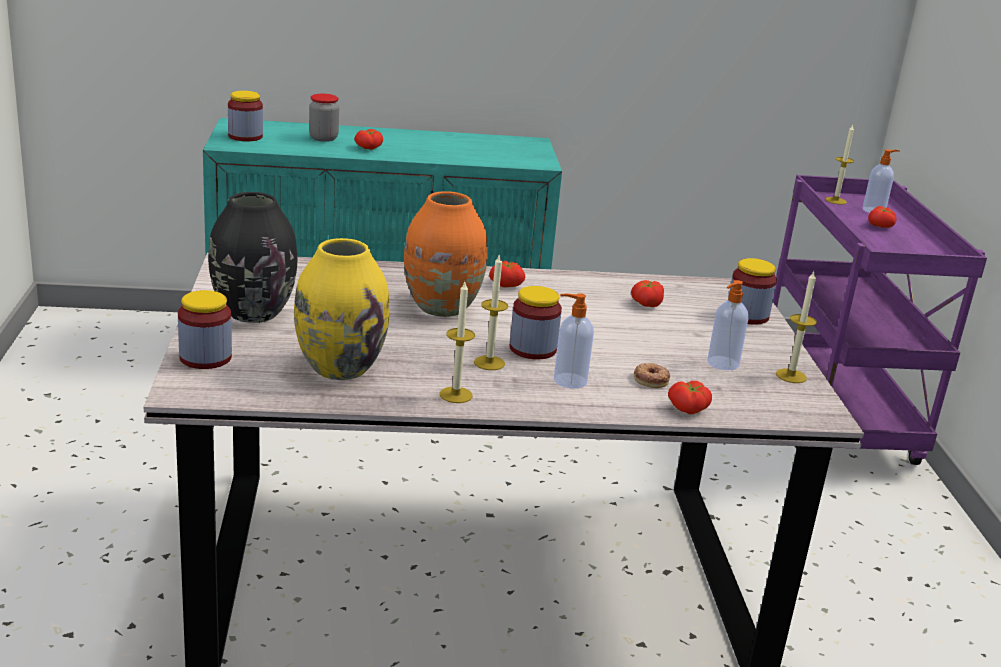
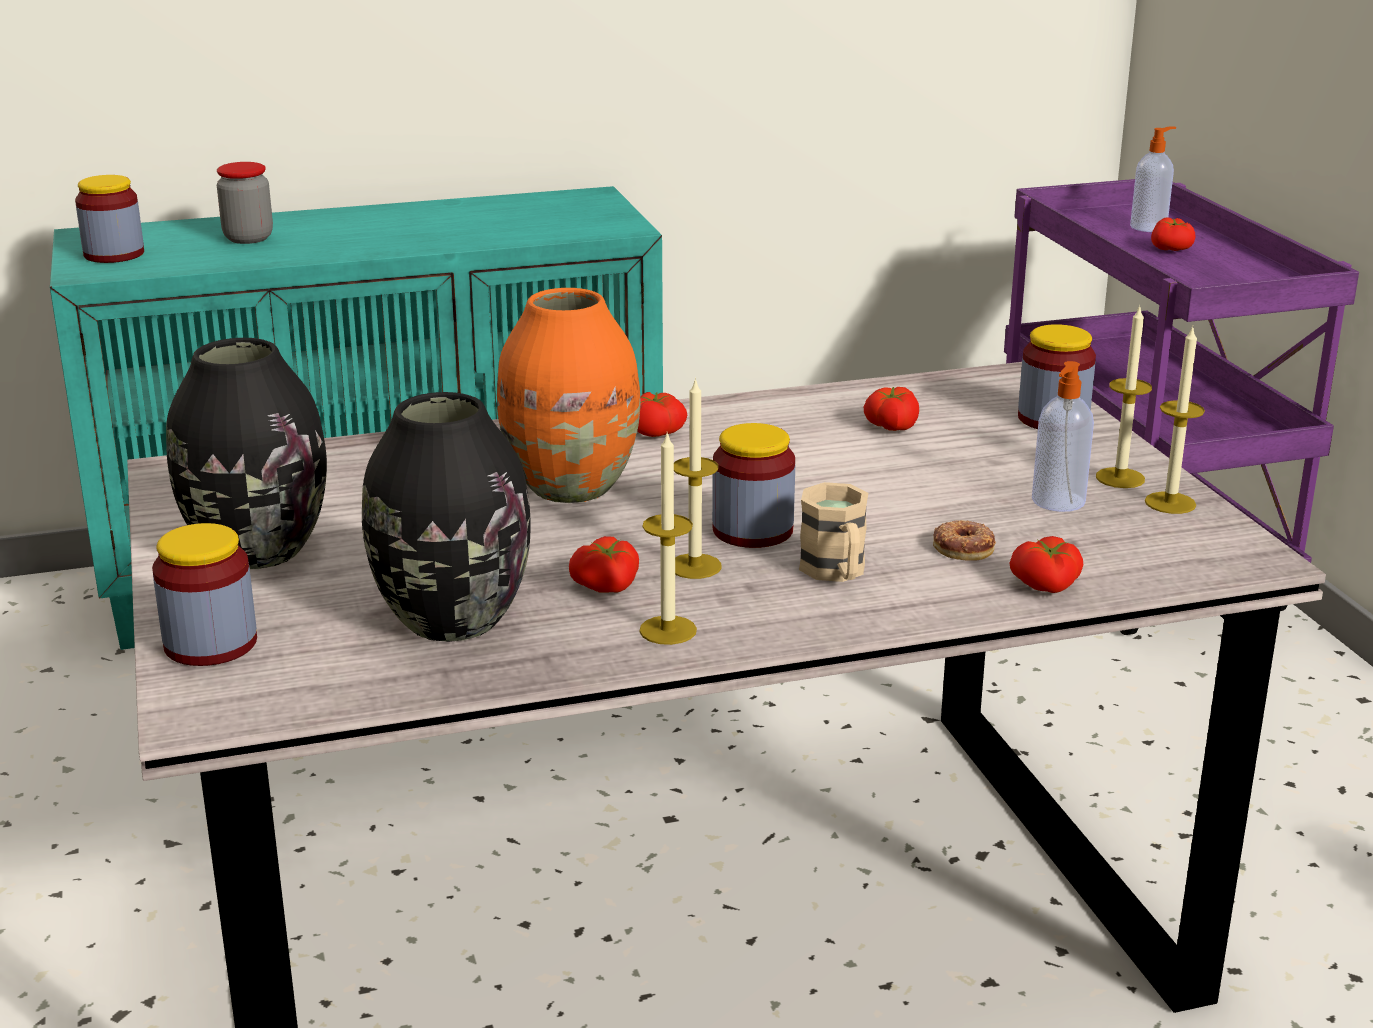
camera: 10 degrees left, 0 degrees up
yellow vase [294,238,390,380] -> black vase [362,392,530,642]
tomato [354,129,383,150] -> tomato moved to [569,536,639,593]
soap dispenser [554,293,594,389] -> beige mug [799,482,868,582]
candle [825,125,854,204] -> candle moved to [1096,305,1152,488]

